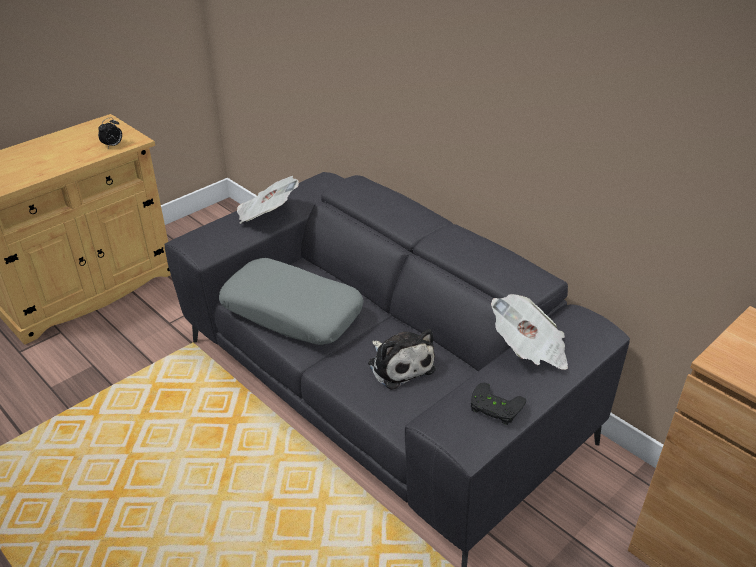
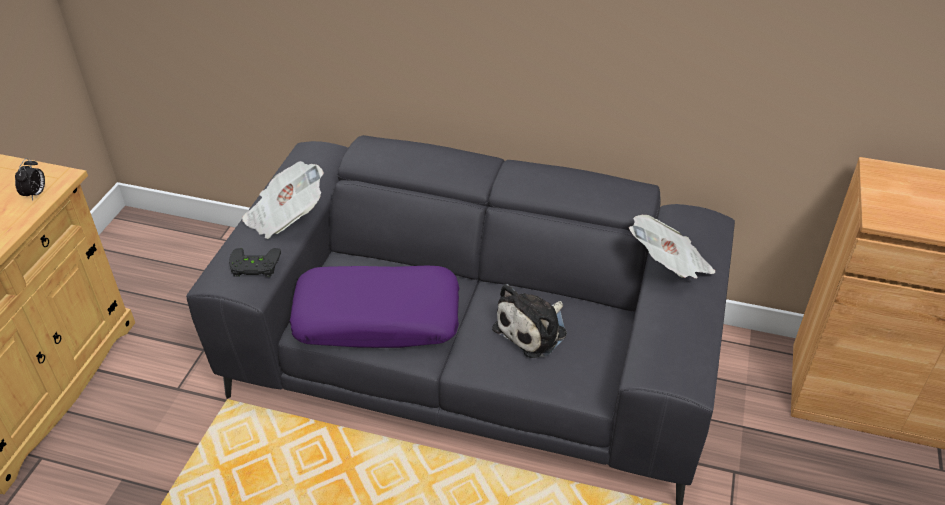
camera: 30 degrees left, 5 degrees up
grey pillow [219,258,364,345] -> purple pillow [290,266,460,348]
plush toy [368,329,436,390] -> plush toy turned 105 degrees clockwise [492,284,567,358]
black game controller [471,382,526,425] -> black game controller moved to [229,248,281,277]

